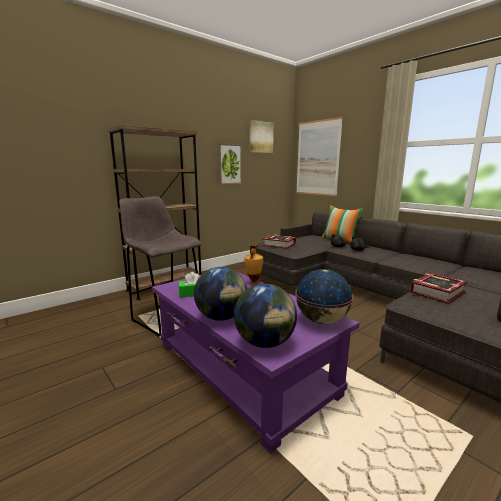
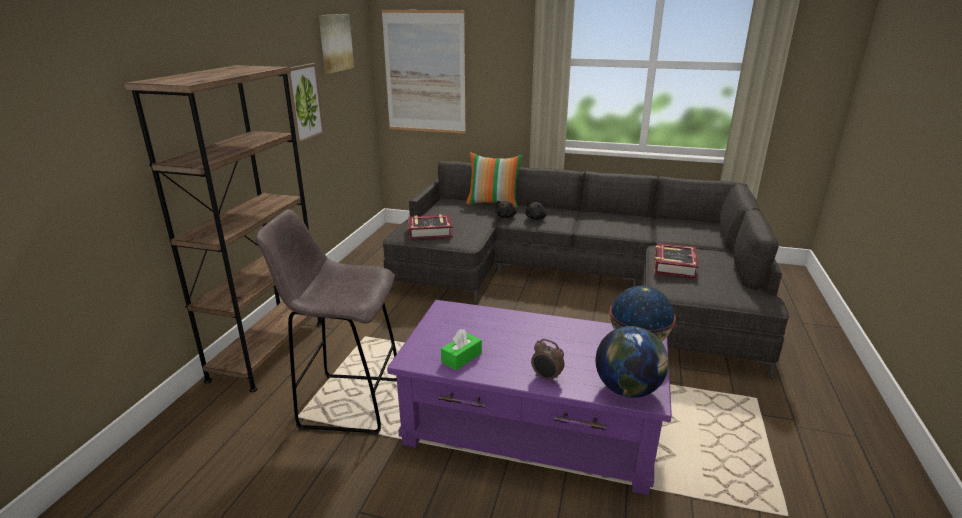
camera: 35 degrees left, 10 degrees up
globe [194,267,247,321] -> alarm clock [531,339,565,383]
vase [244,243,263,285] -> none

